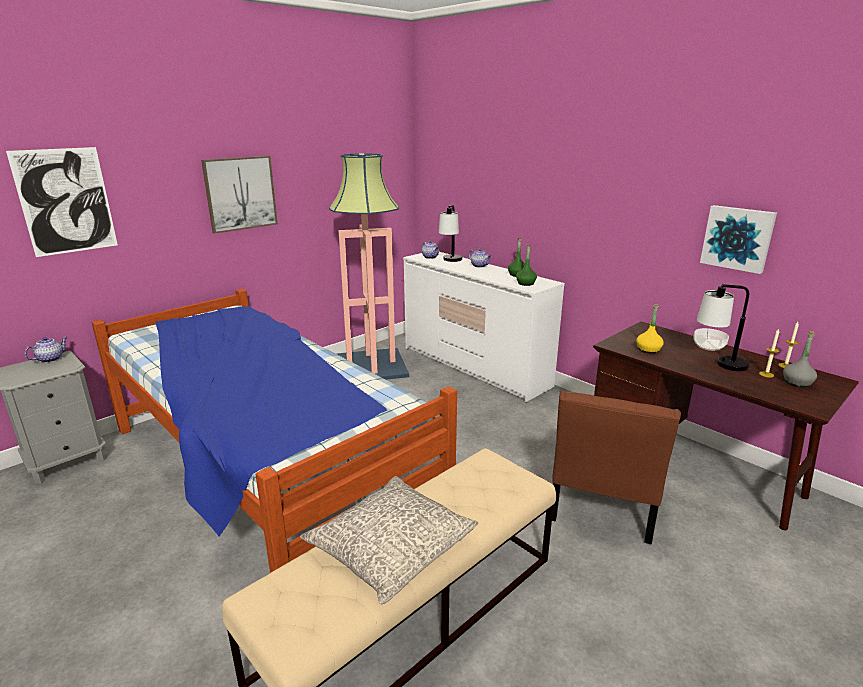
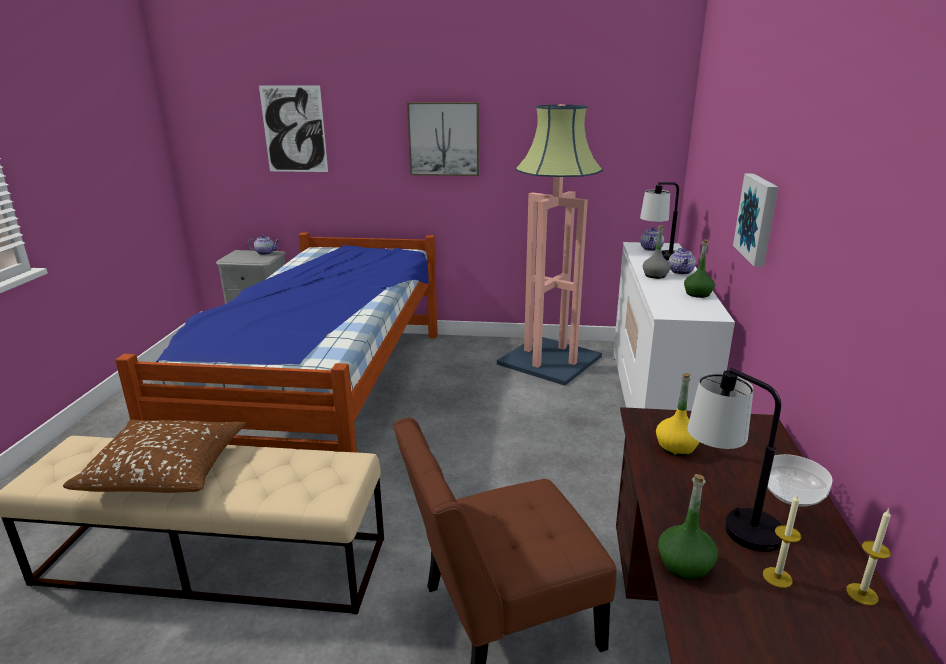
camera: 50 degrees right, 0 degrees up
grey pillow [300,476,478,604] -> brown pillow [63,420,246,493]
green bottle [516,245,537,286] -> green bottle moved to [658,474,718,580]
picture [700,205,777,274] -> picture moved to [733,174,779,267]
grey bottle [783,331,817,388] -> grey bottle moved to [643,225,671,279]

